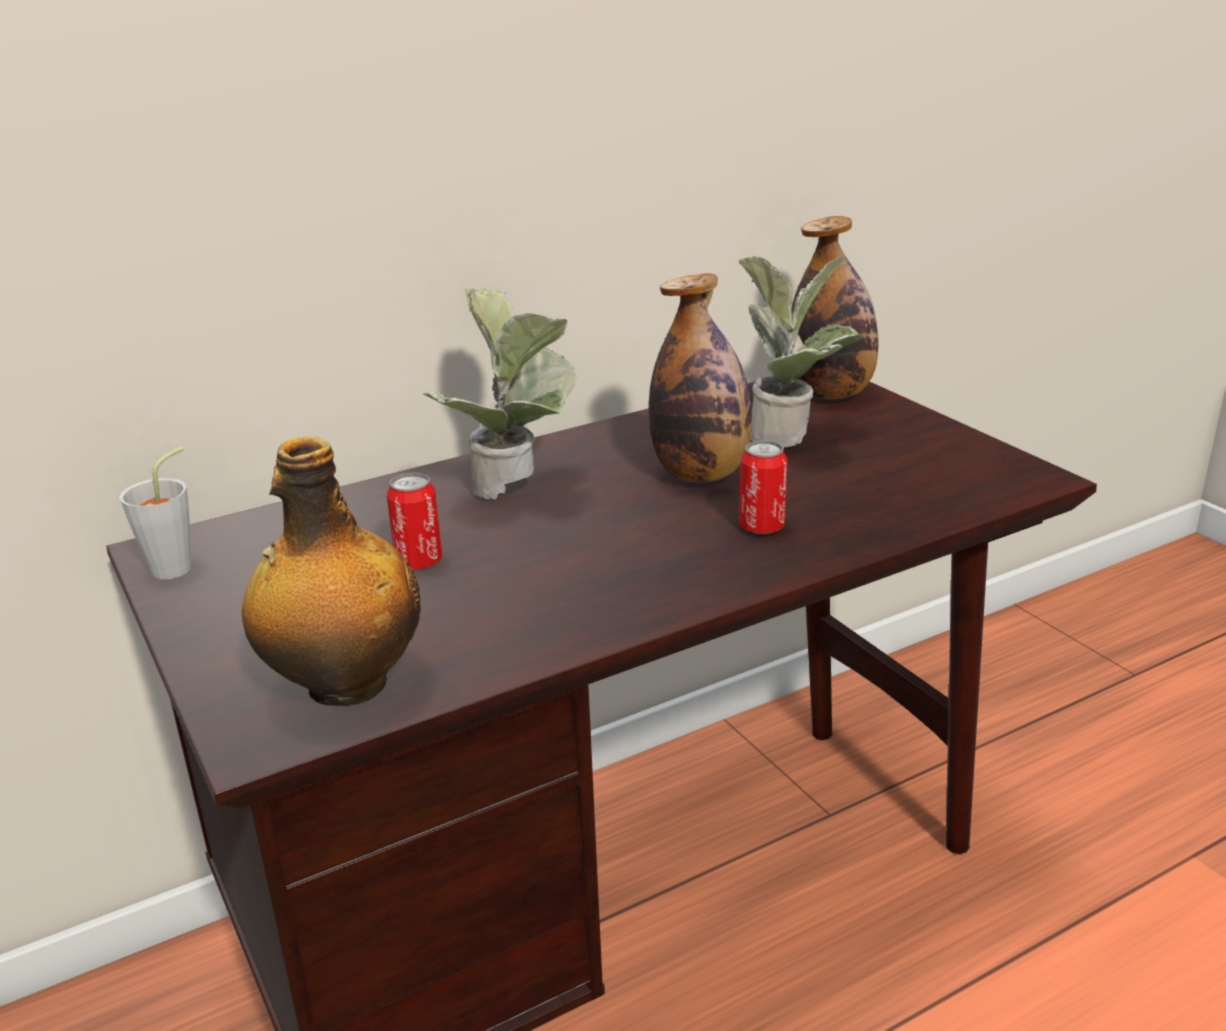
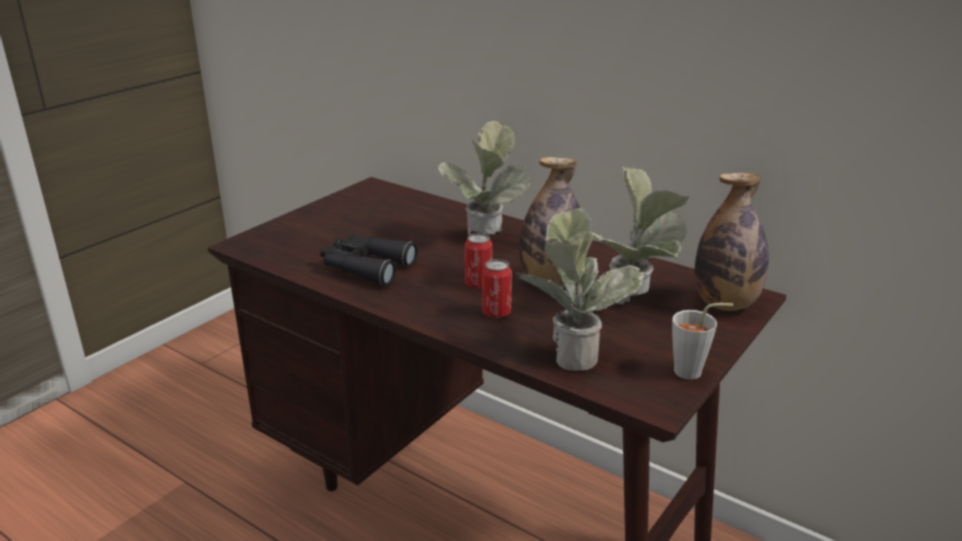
camera: 65 degrees right, 0 degrees up
grey cup [119,447,191,579] -> grey cup moved to [672,303,733,380]
bottle [242,436,421,706] -> none
can [387,473,442,570] -> can moved to [465,233,492,289]
none -> black binoculars [320,235,418,286]
none -> potted plant [515,208,646,371]

